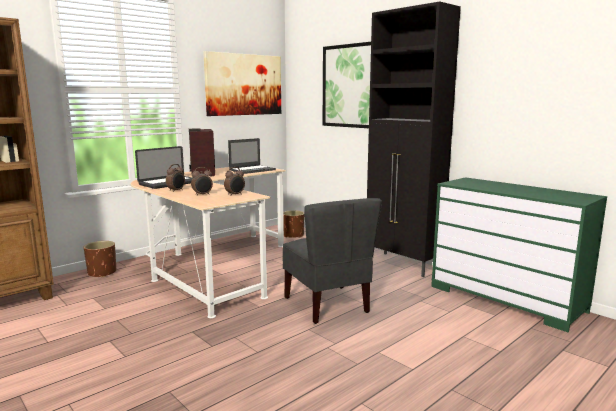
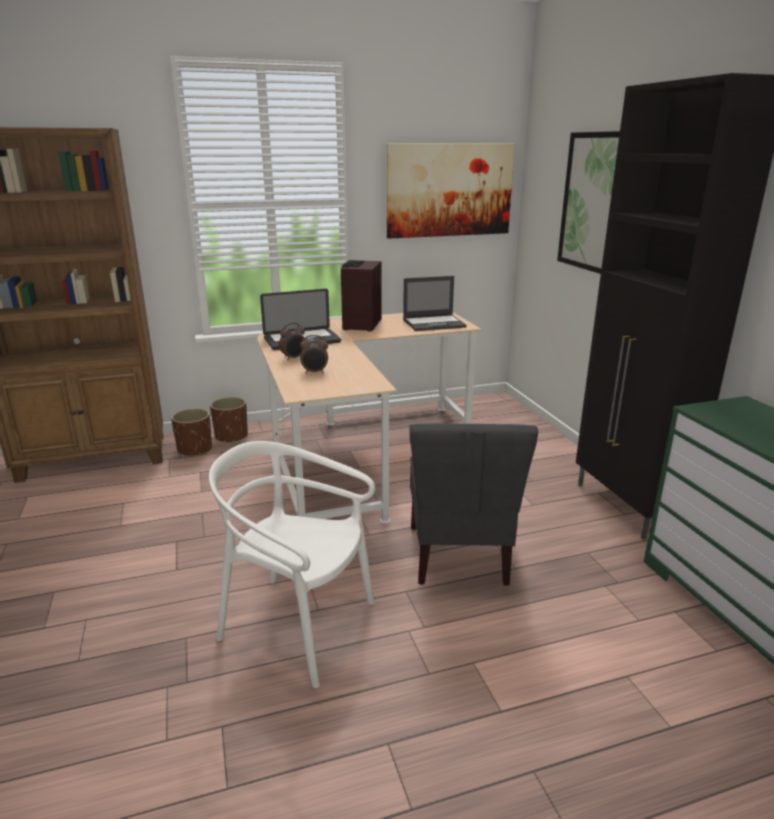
camera: 25 degrees right, 10 degrees up
alarm clock [224,167,245,195] -> none
brown planter [283,210,304,238] -> brown planter moved to [171,408,212,457]
none -> white chair [209,441,375,688]

